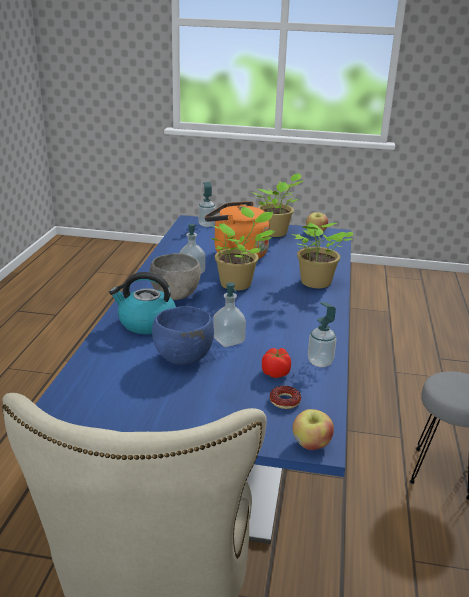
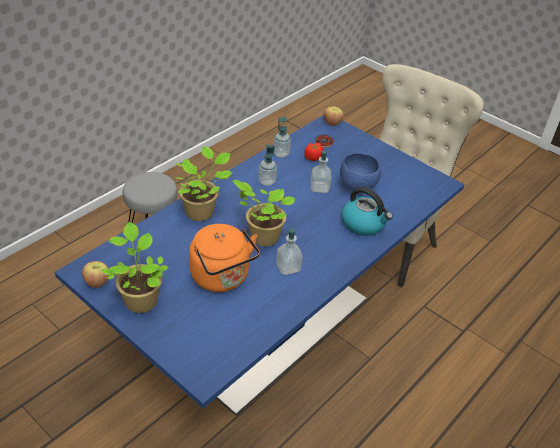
camera: 150 degrees left, 15 degrees up
grey bowl [149,253,201,300] -> none
soap dispenser [198,182,216,227] -> soap dispenser moved to [259,144,277,186]

